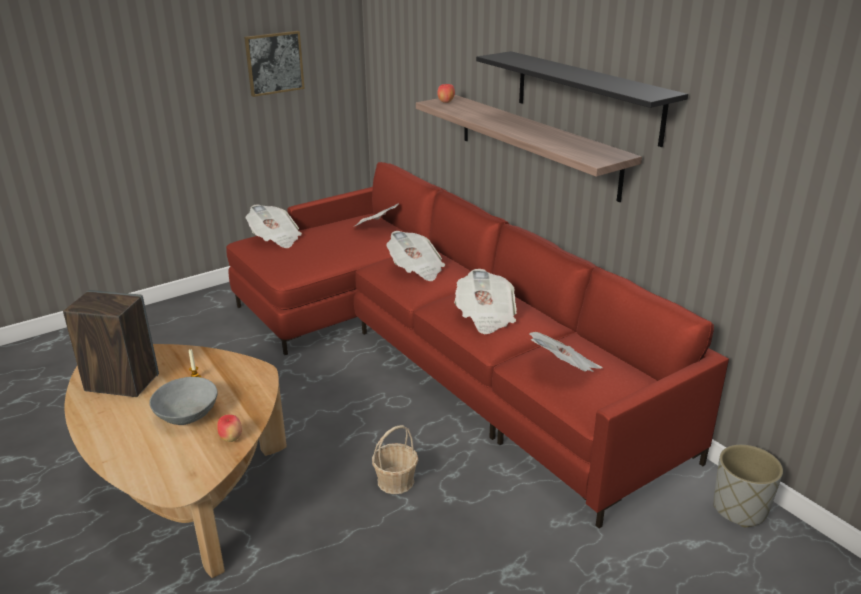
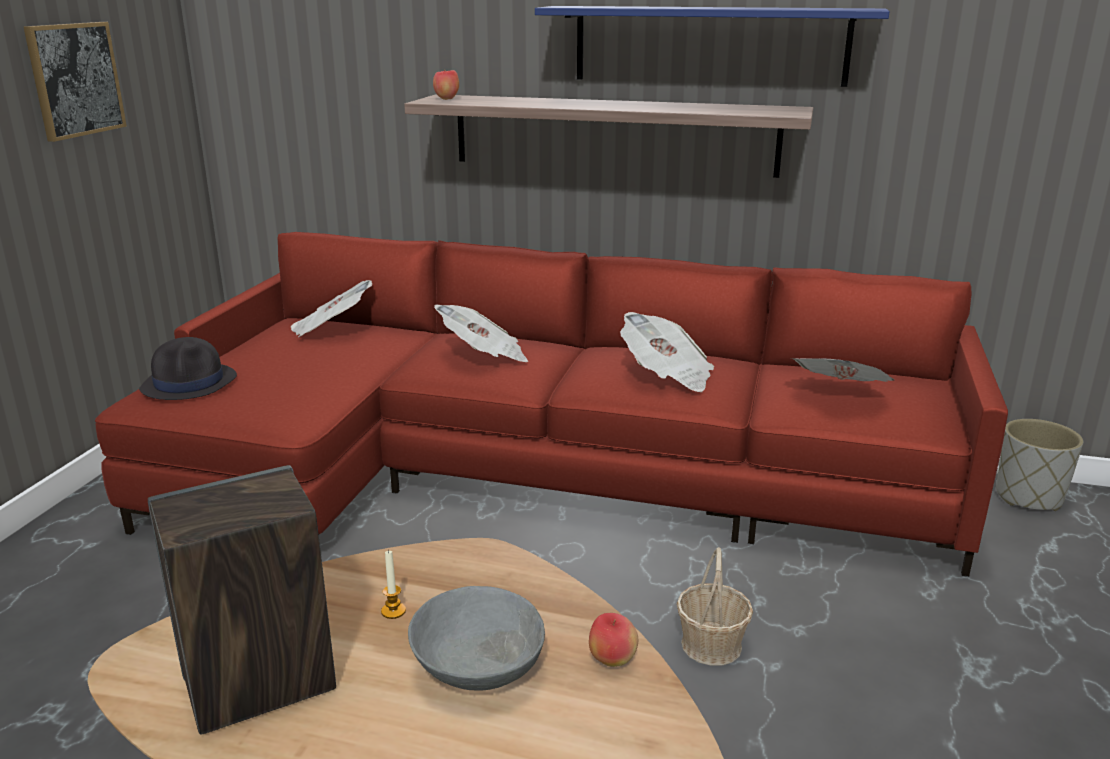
camera: 40 degrees left, 5 degrees down
newspaper [246,204,302,248] -> black hat [139,337,237,400]
black shelf [476,51,688,147] -> blue shelf [535,6,890,87]

